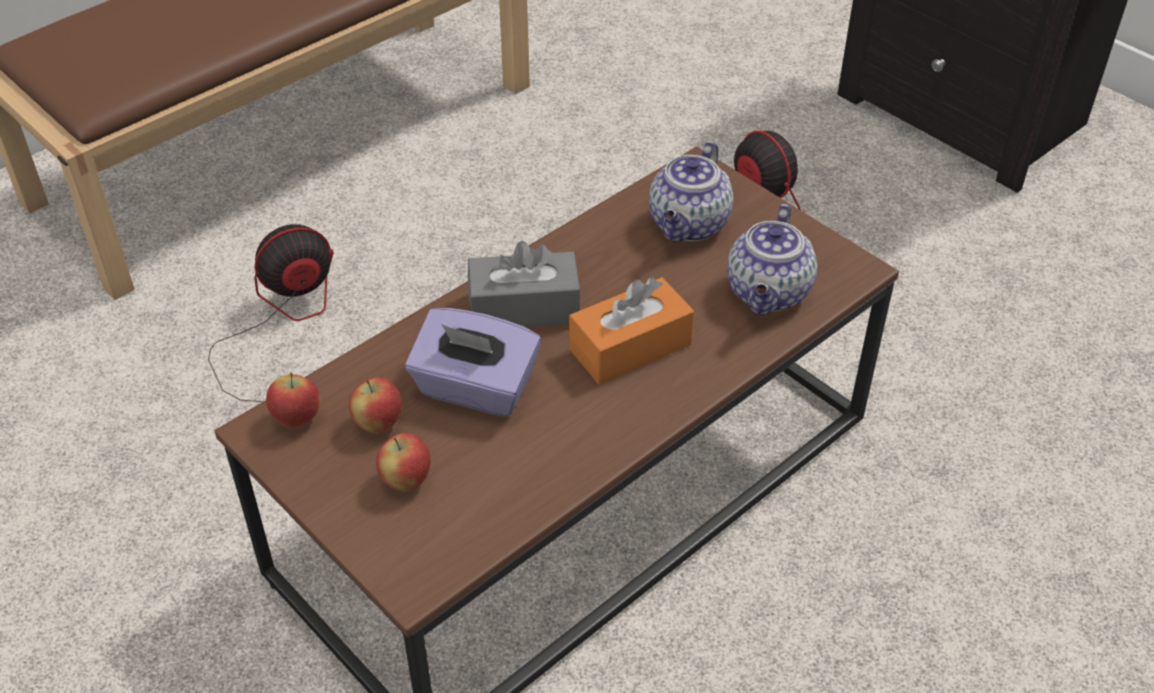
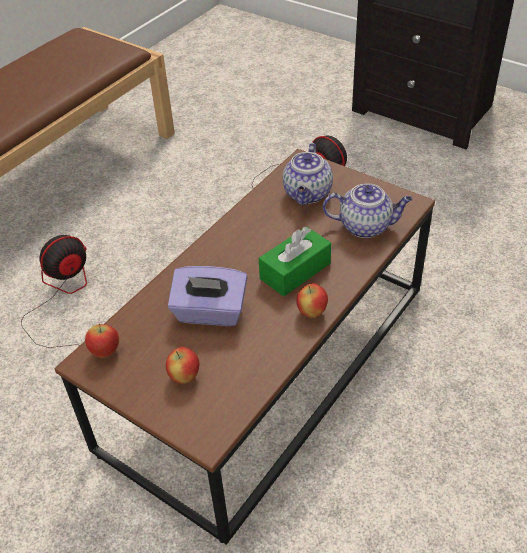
camera: 10 degrees left, 0 degrees up
apple [349,377,402,434] -> apple moved to [296,283,328,318]
grey tissue box [468,241,581,327] -> none
orange tissue box [569,277,694,385] -> green tissue box [259,226,331,296]
teapot [727,204,817,315] -> teapot turned 90 degrees counterclockwise [323,183,413,238]

